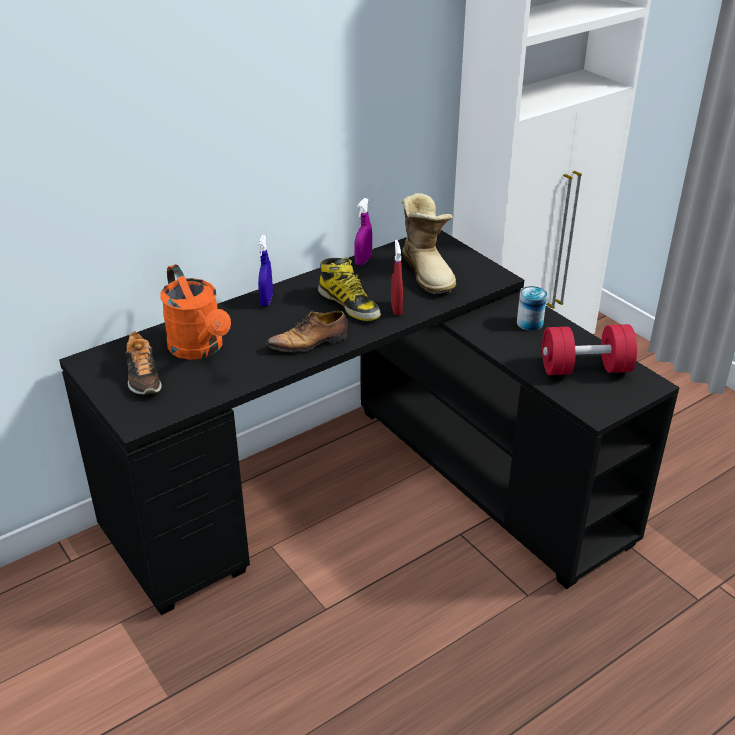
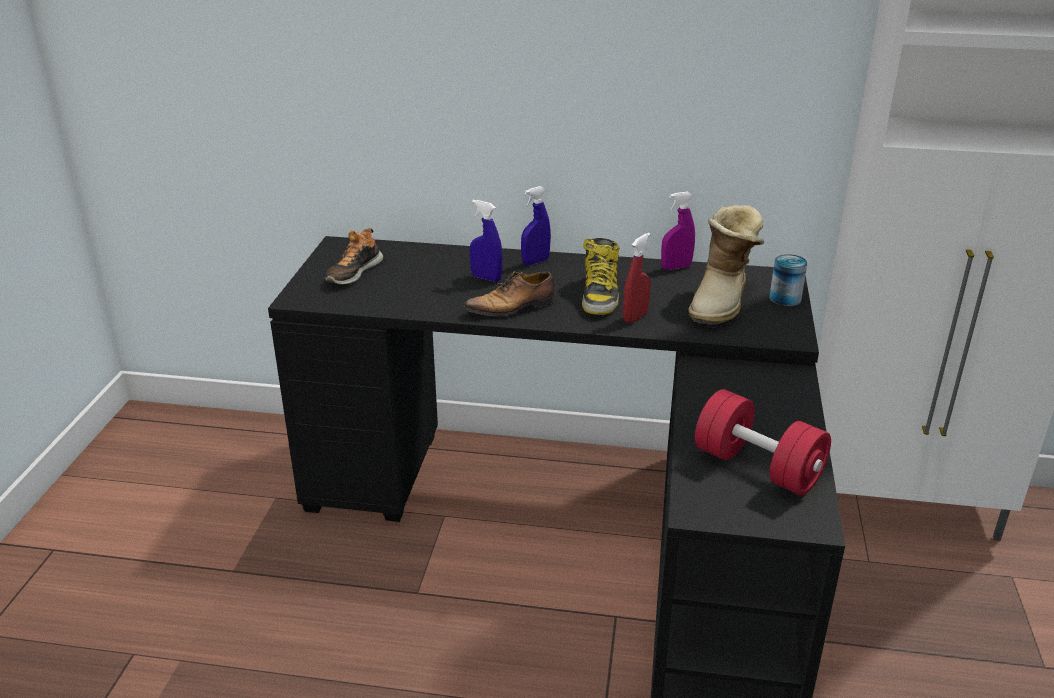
camera: 45 degrees right, 5 degrees down
orange watering can [160,264,231,360] -> none
shoe [266,310,348,352] -> shoe turned 45 degrees counterclockwise [464,271,555,316]
can [517,286,547,331] -> can moved to [769,254,807,306]
none -> blue spray bottle [470,200,503,282]

